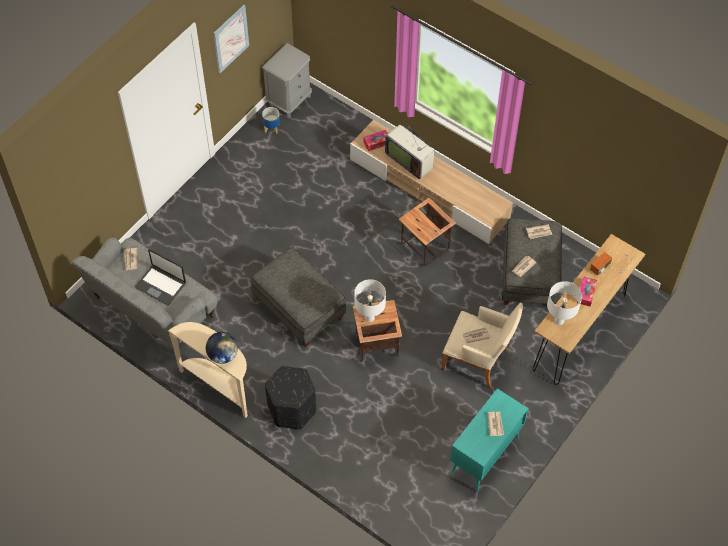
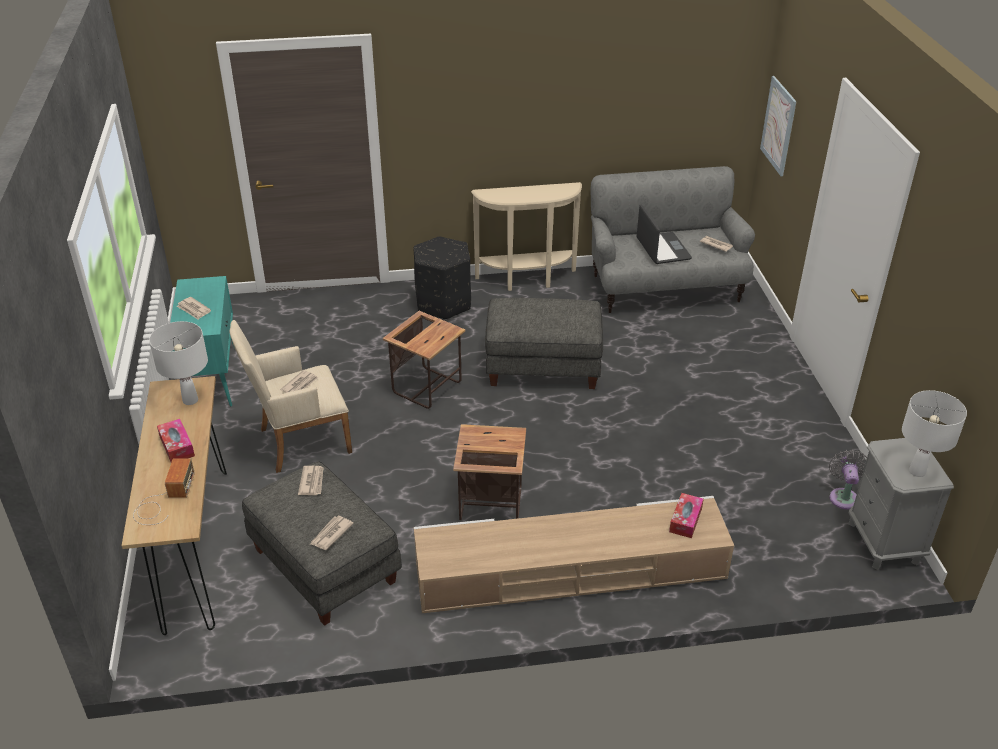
camera: 135 degrees right, 20 degrees down
laptop [135,249,186,305] -> laptop turned 90 degrees clockwise [637,204,692,264]
globe [206,332,238,364] -> none
picture [213,5,249,73] -> picture moved to [760,76,797,176]
planter [262,107,280,134] -> grey fan [829,450,867,510]
white table lamp [354,279,386,322] -> white table lamp moved to [902,390,967,477]
television [385,125,434,179] -> none

